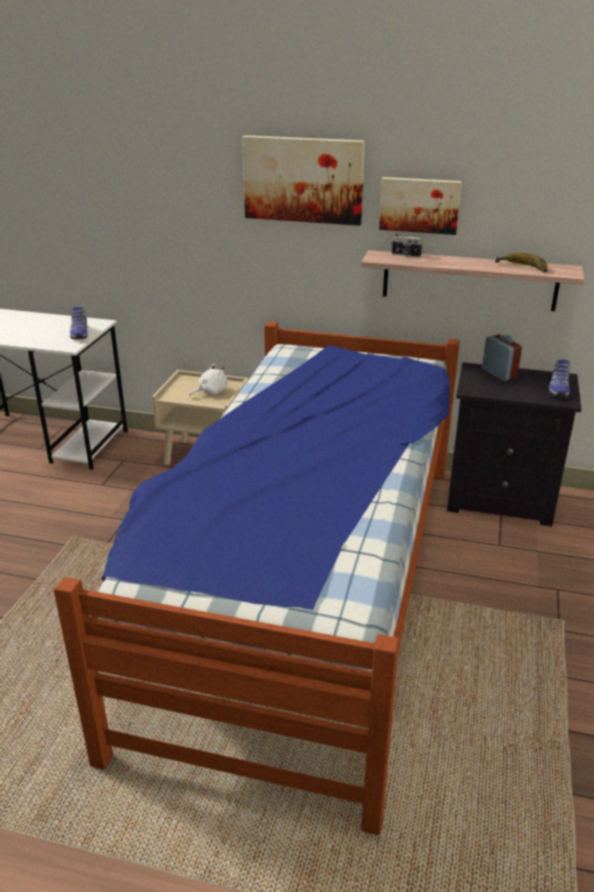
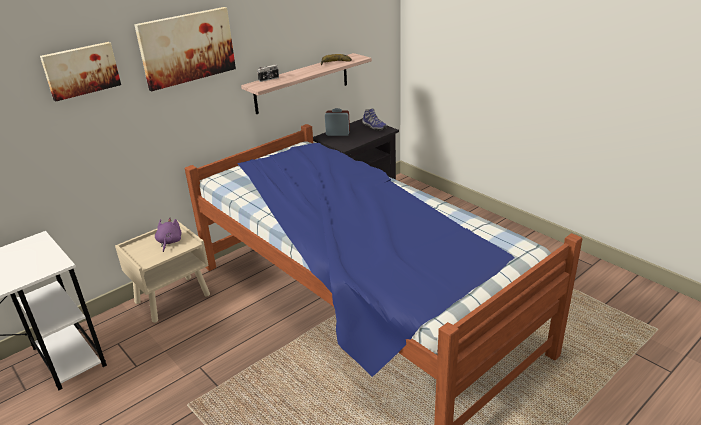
camera: 55 degrees left, 0 degrees up
shoe [70,306,88,340] -> none
white plush toy [190,364,228,396] -> purple plush toy [155,218,181,252]
picture [379,177,462,235] -> picture moved to [40,42,121,102]

